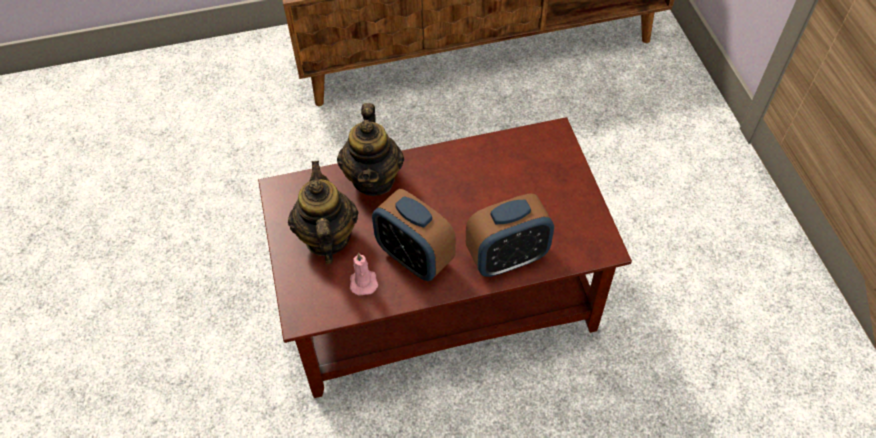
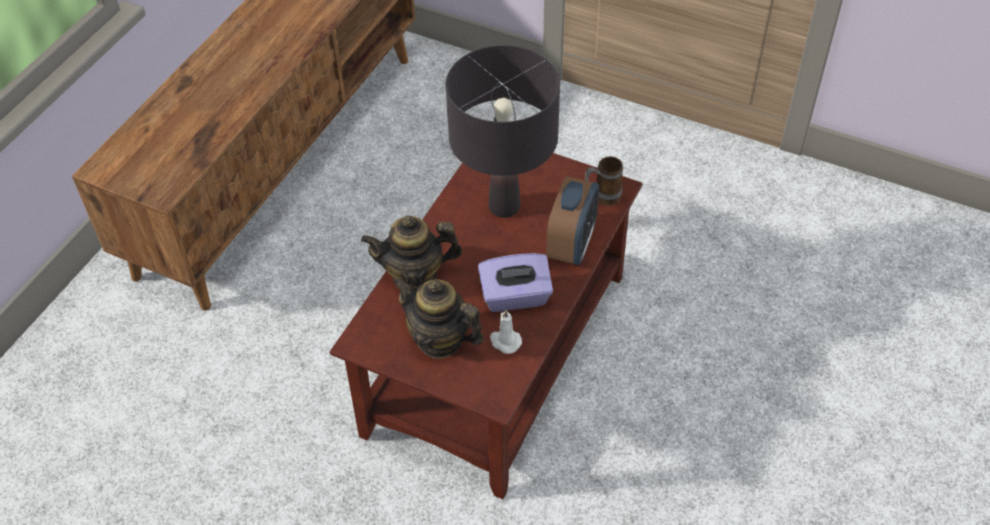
camera: 50 degrees left, 5 degrees down
teapot [337,103,404,196] -> teapot turned 135 degrees clockwise [361,216,463,292]
pink candle [350,253,378,296] -> white candle [490,309,522,354]
alarm clock [372,189,456,281] -> purple tissue box [478,253,553,312]
none -> black table lamp [446,45,560,218]
none -> mug [585,156,623,206]

